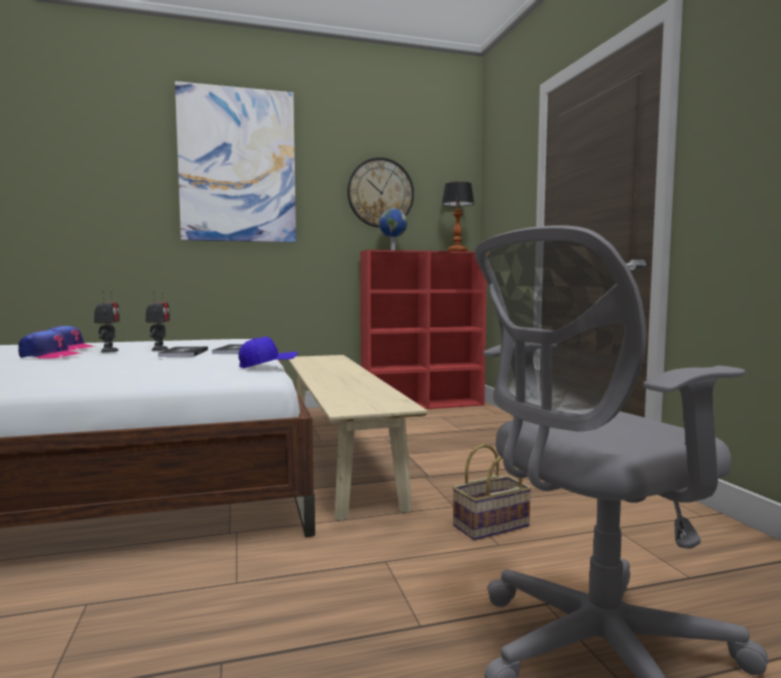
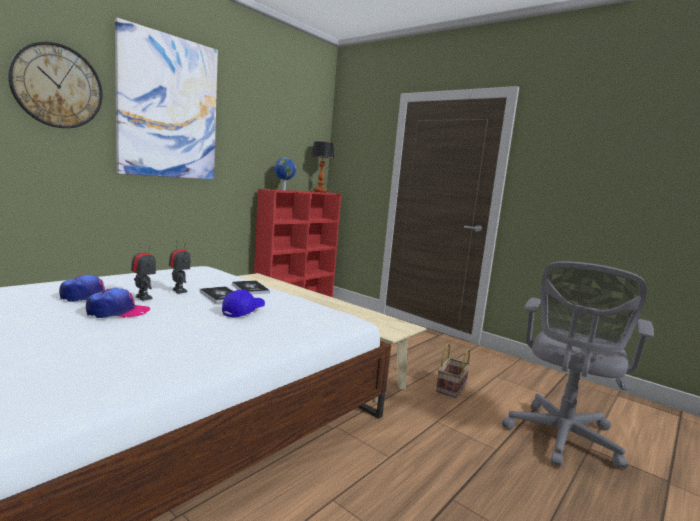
camera: 35 degrees left, 5 degrees up
blue cap [238,337,298,368] -> blue cap moved to [222,290,265,318]
wall clock [347,157,414,228] -> wall clock moved to [8,42,102,128]

